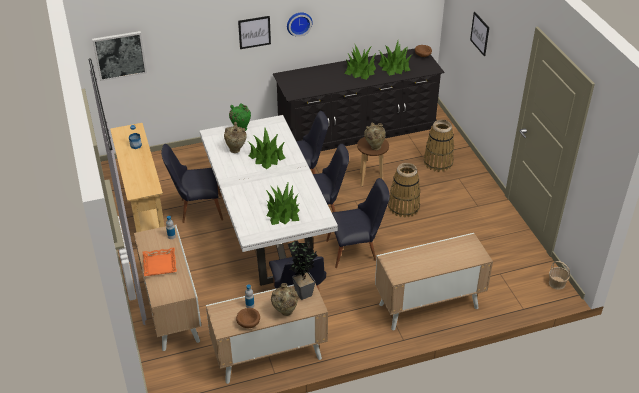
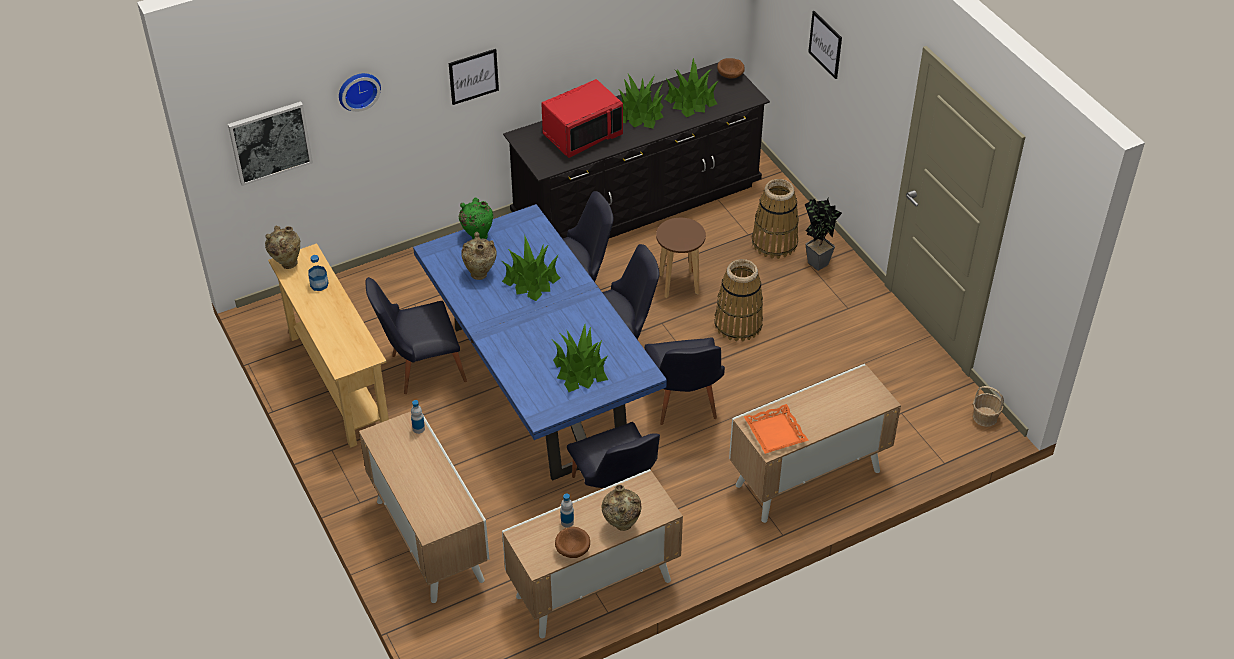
camera: 10 degrees left, 5 degrees up
orange tray [143,247,177,276] -> orange tray moved to [744,404,809,454]
white dining table [200,115,338,286] -> blue dining table [413,204,667,481]
wall clock [287,13,313,37] -> wall clock moved to [339,73,381,112]
potted plant [288,240,317,300] -> potted plant moved to [805,197,842,271]
black chair [326,178,390,268] -> black chair turned 105 degrees clockwise [644,337,725,425]
beige vase [364,123,386,150] -> beige vase moved to [265,226,300,269]
none -> red microwave [542,79,623,158]

